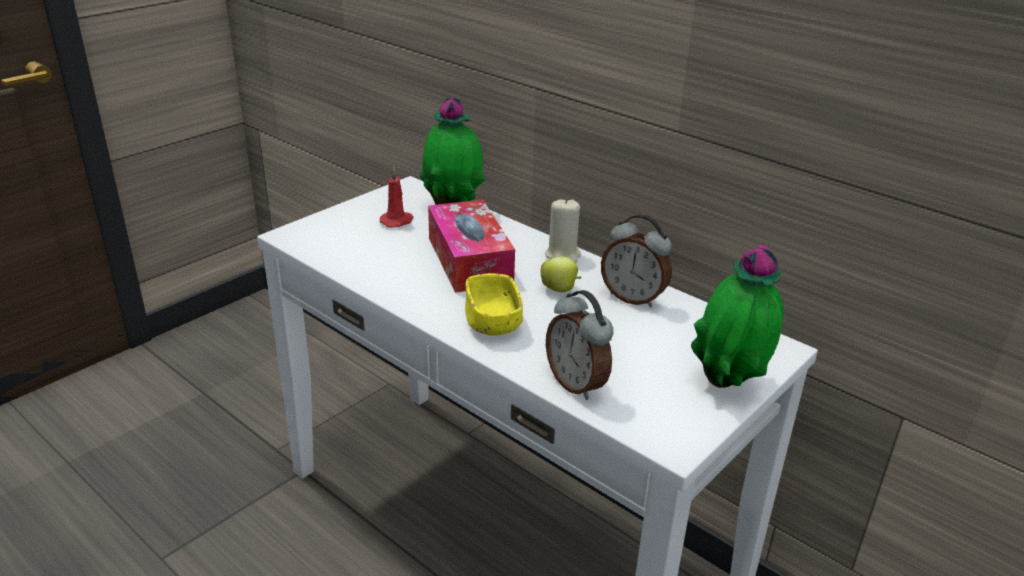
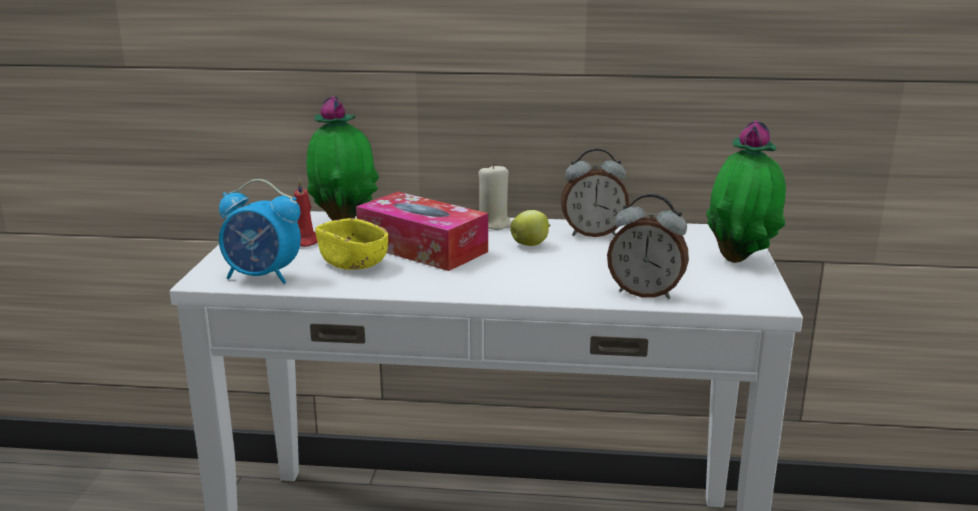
camera: 35 degrees left, 10 degrees down
yellow bowl [465,273,523,336] -> yellow bowl moved to [315,218,388,270]
none -> alarm clock [219,179,301,284]

